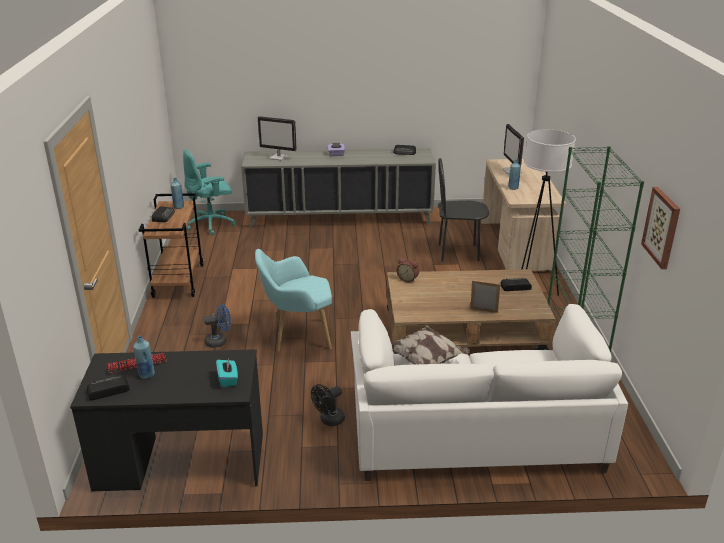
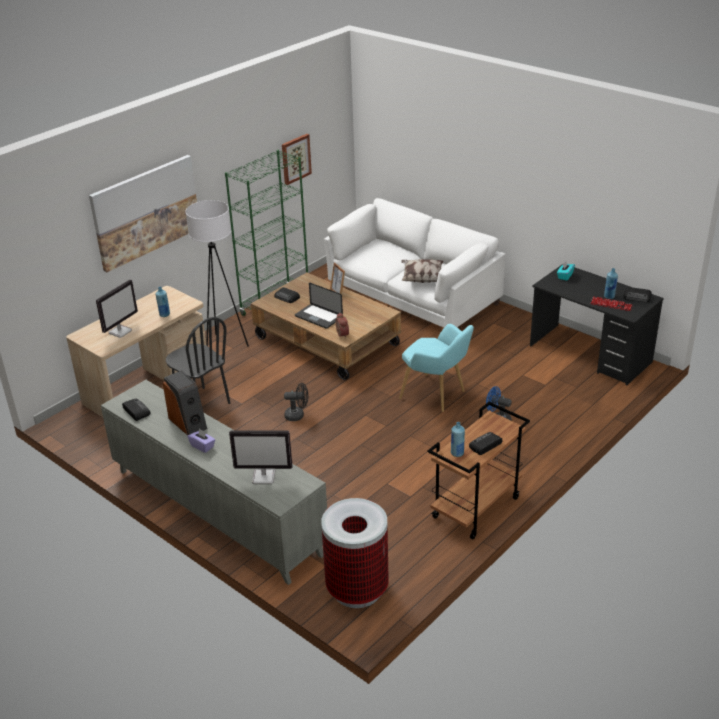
camera: 135 degrees left, 5 degrees up
turquoise office chair [183,149,236,235] -> trash can [321,498,389,608]
monitor [258,116,297,160] -> monitor turned 120 degrees clockwise [229,430,293,484]
black fan [311,384,345,426] -> black fan moved to [284,383,308,421]
none -> picture [89,155,197,272]
none -> speaker [163,370,207,435]
none -> laptop [295,283,343,329]

